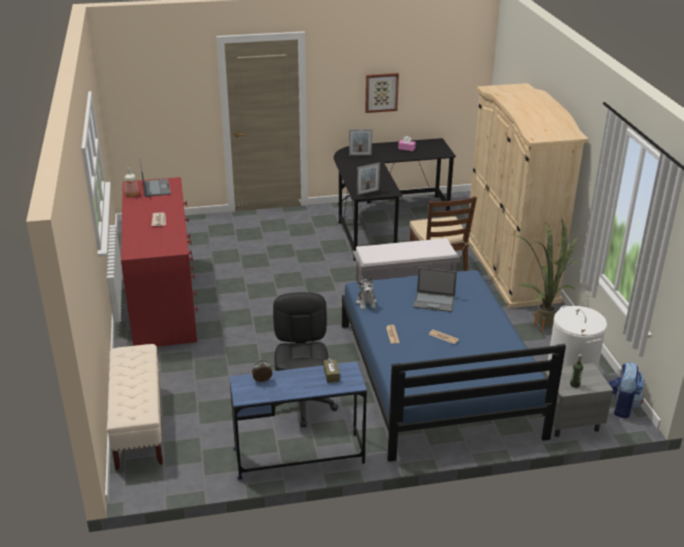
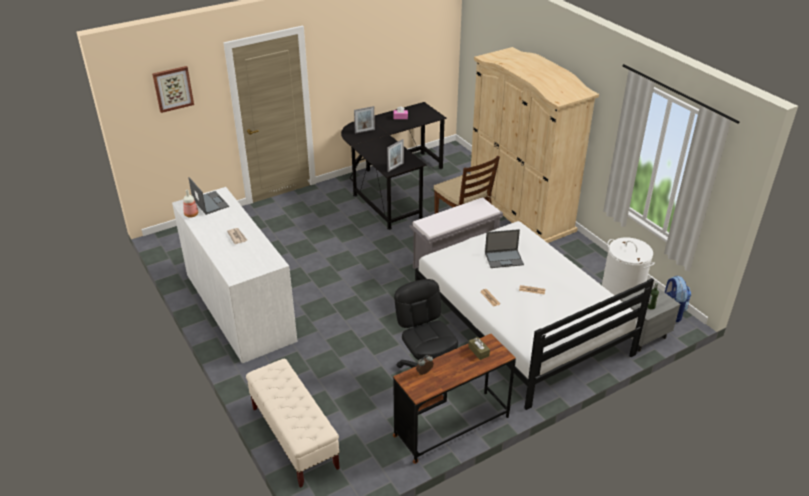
camera: 20 degrees left, 5 degrees up
red dresser [121,177,198,347] -> white dresser [172,187,297,363]
blue desk [229,362,367,480] -> brown desk [393,334,516,464]
blue bed [342,270,566,462] -> white bed [415,221,654,410]
plush toy [356,277,377,310] -> none
picture [365,73,399,113] -> picture moved to [152,66,194,113]
potted plant [511,219,580,334] -> none

